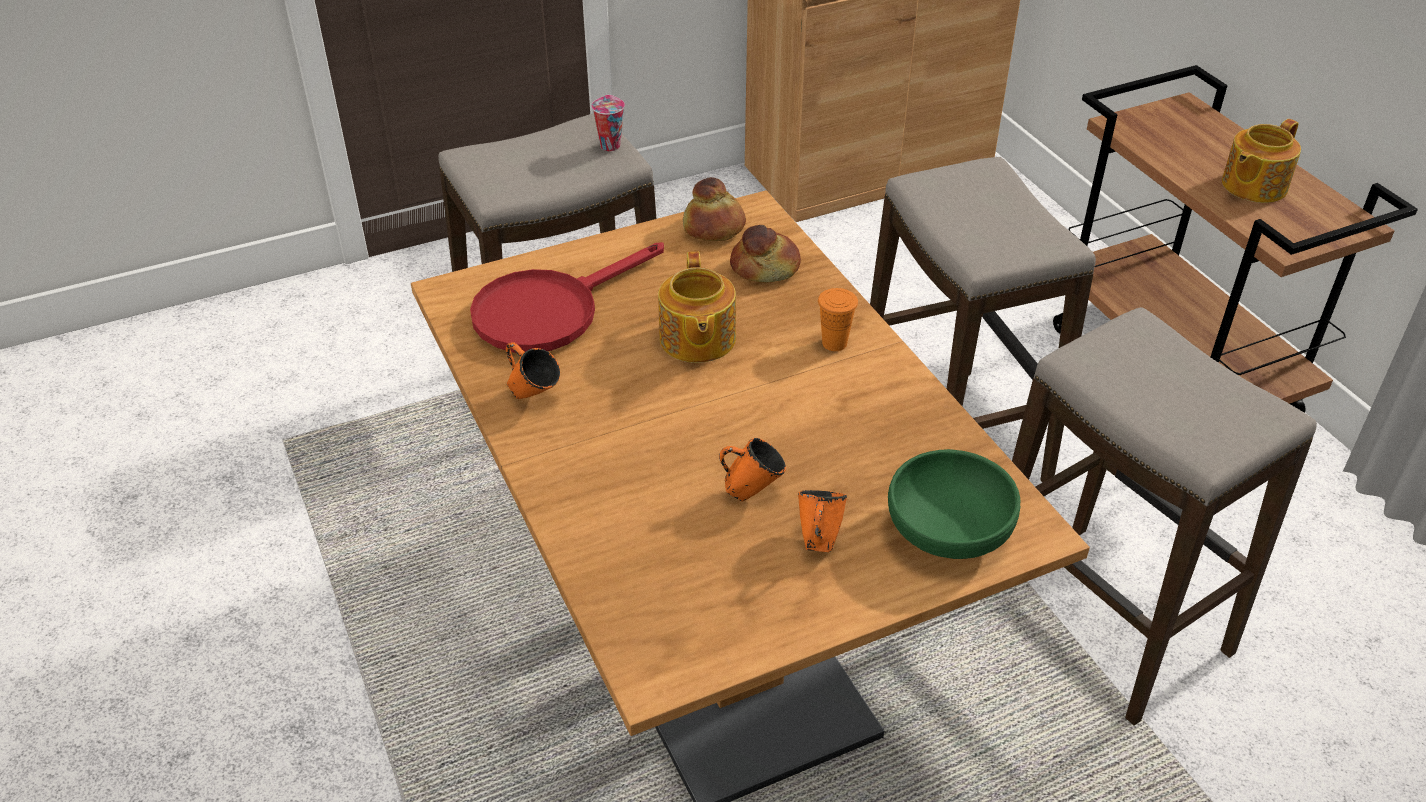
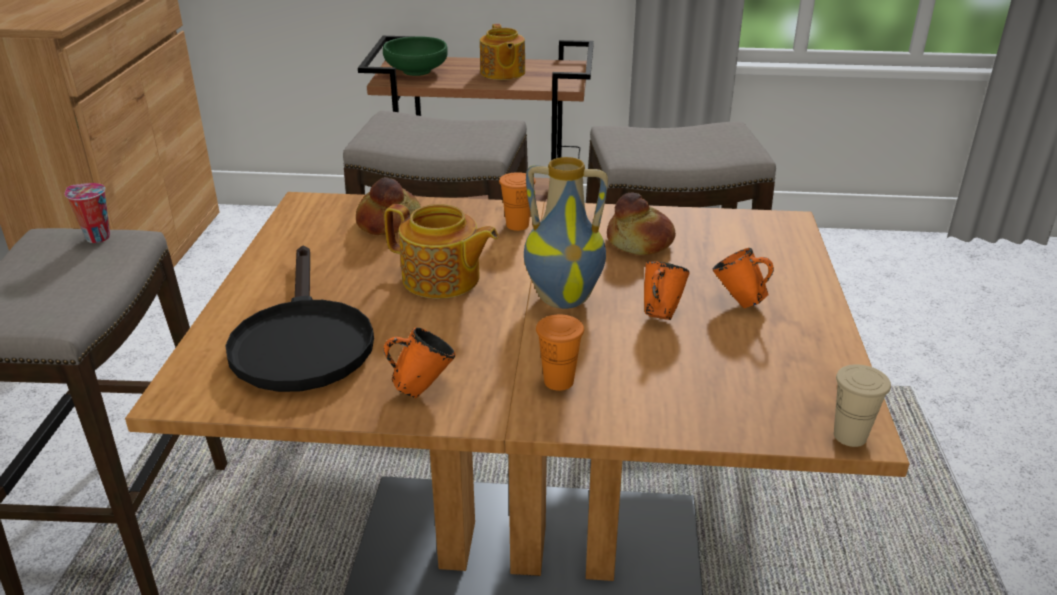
camera: 60 degrees left, 10 degrees down
red frying pan [470,242,664,353] -> black frying pan [225,246,374,392]
bread [683,177,746,241] -> bread moved to [607,193,676,255]
green bowl [888,449,1020,559] -> green bowl moved to [383,36,448,76]
none -> vase [524,157,608,309]
none -> orange cup [536,315,584,391]
none -> beige cup [834,364,891,447]

